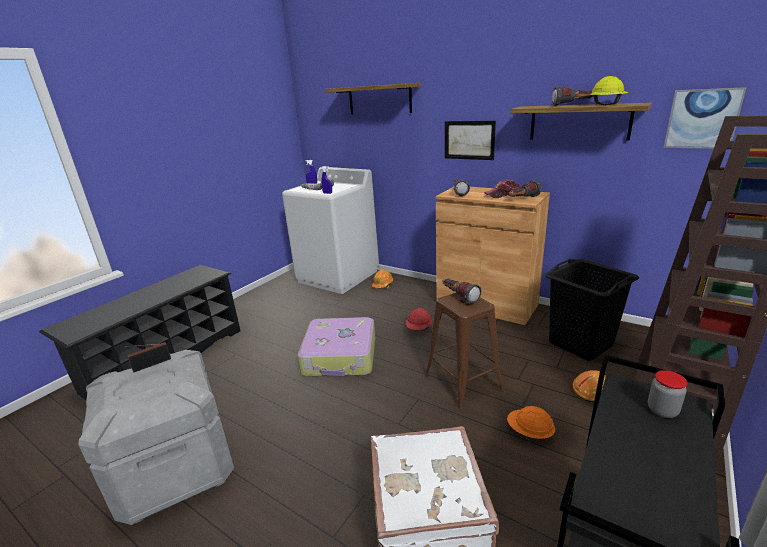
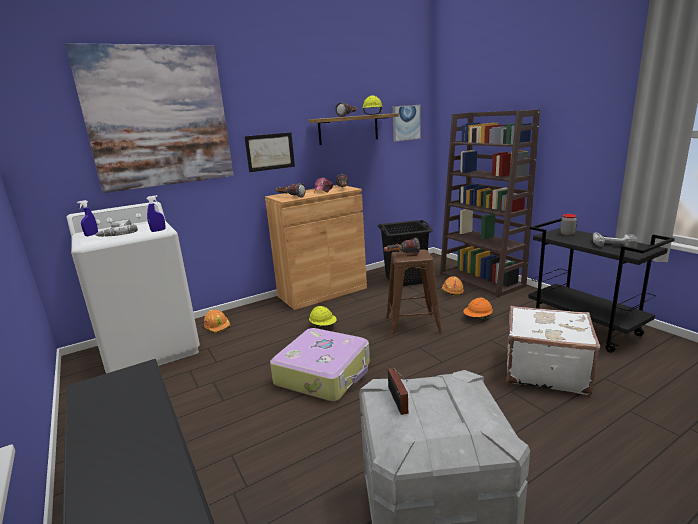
camera: 65 degrees left, 5 degrees down
shelf [325,83,420,115] -> picture [65,43,234,193]
red hard hat [406,308,432,330] -> yellow hard hat [309,306,337,328]
none -> power drill [593,232,638,248]

